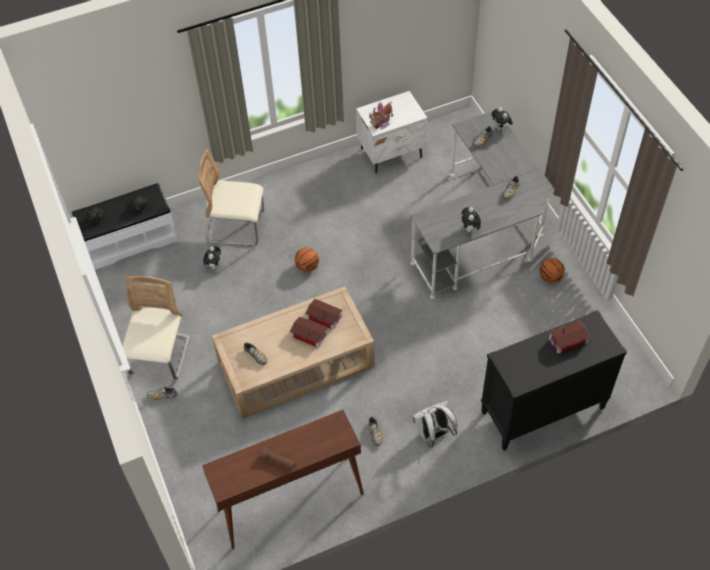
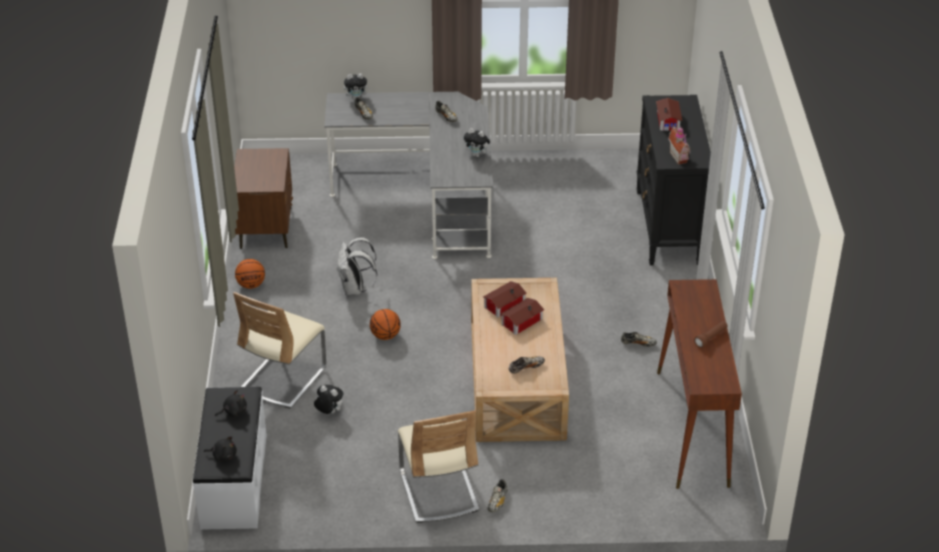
camera: 70 degrees left, 15 degrees down
beige chair [122,276,190,380] -> beige chair turned 135 degrees counterclockwise [398,410,479,523]
white nightstand [356,91,428,174] -> brown nightstand [234,148,293,249]
toy house [369,101,393,129] -> toy house moved to [668,125,690,165]
white backpack [412,400,457,447] -> white backpack moved to [337,237,377,295]
basketball [539,258,565,283] -> basketball moved to [235,259,265,289]

